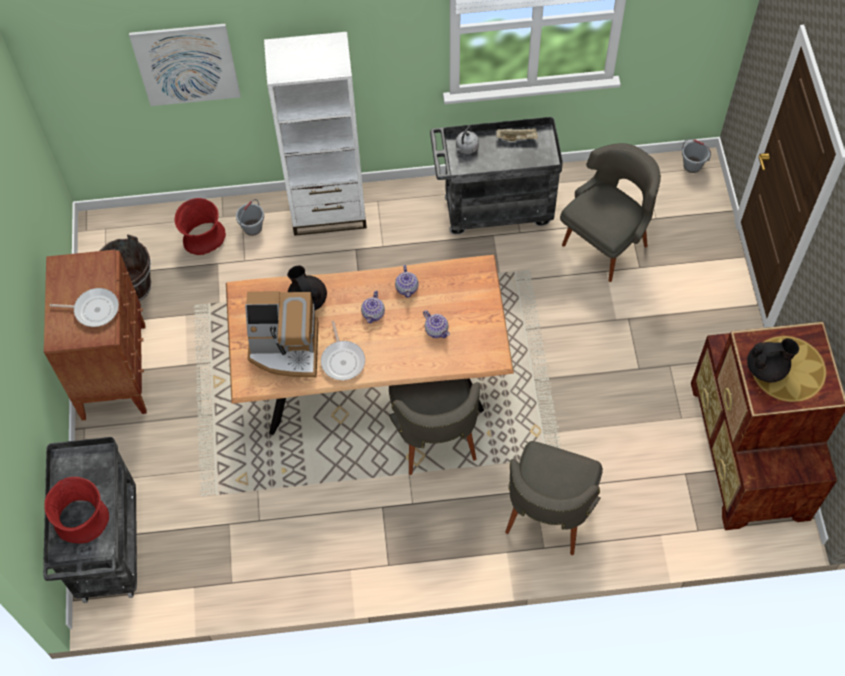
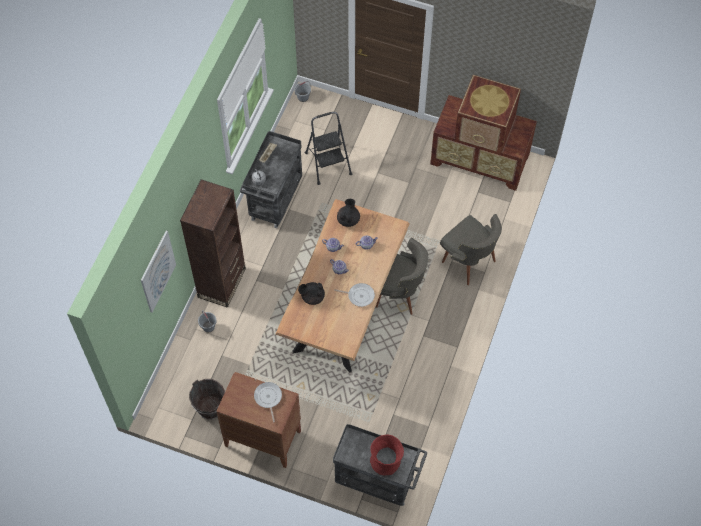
camera: 65 degrees left, 0 degrees up
frying pan [50,288,119,327] -> frying pan turned 45 degrees counterclockwise [254,382,282,423]
red vase [175,198,226,255] -> none
coffee machine [245,291,319,378] -> none
white bookcase [264,32,367,236] -> brown bookcase [180,179,246,308]
grey chair [560,143,661,282] -> black step ladder [305,112,352,185]
black teapot [747,338,799,382] -> black teapot moved to [337,199,360,227]

